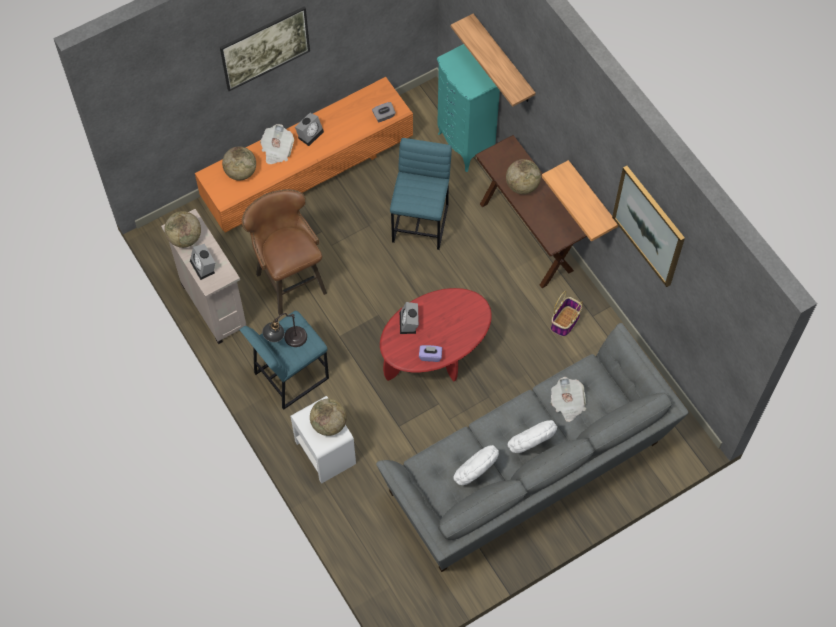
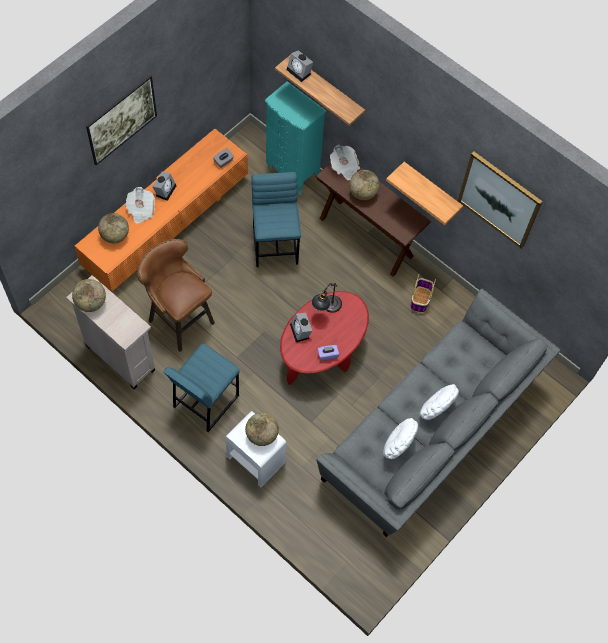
camera: 20 degrees left, 0 degrees up
alarm clock [190,244,215,280] -> alarm clock moved to [287,50,313,82]
grey table lamp [262,313,307,347] -> grey table lamp moved to [311,283,342,313]
newspaper [551,377,586,422] -> newspaper moved to [330,145,360,180]

